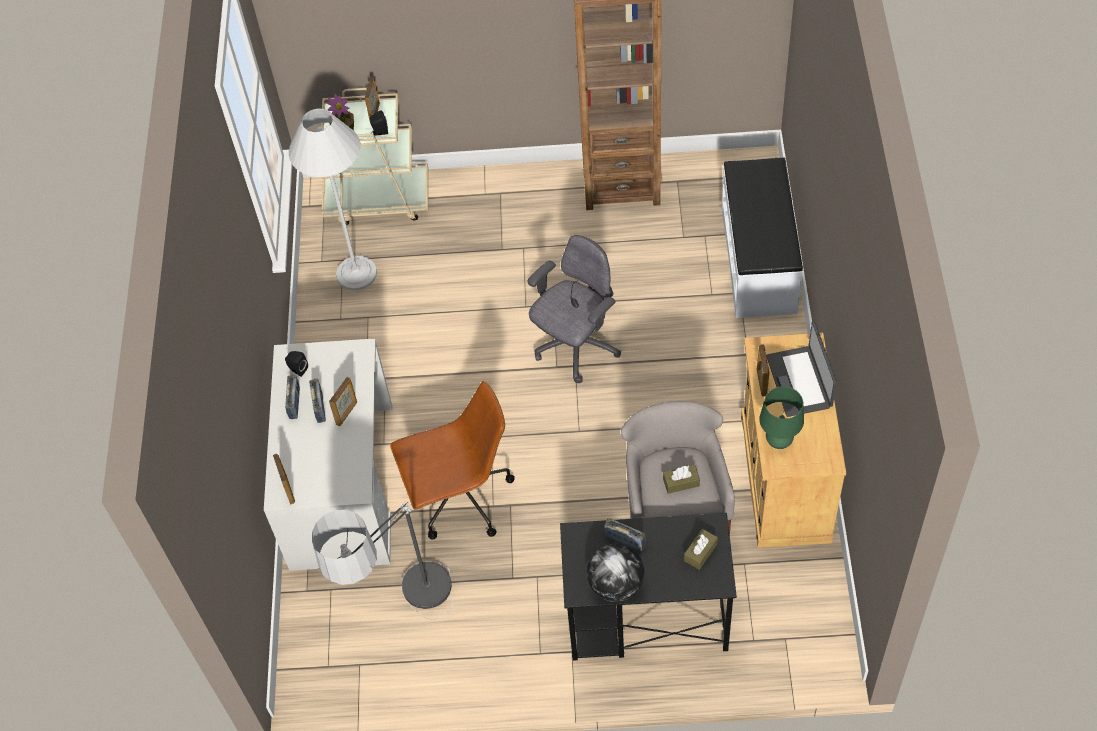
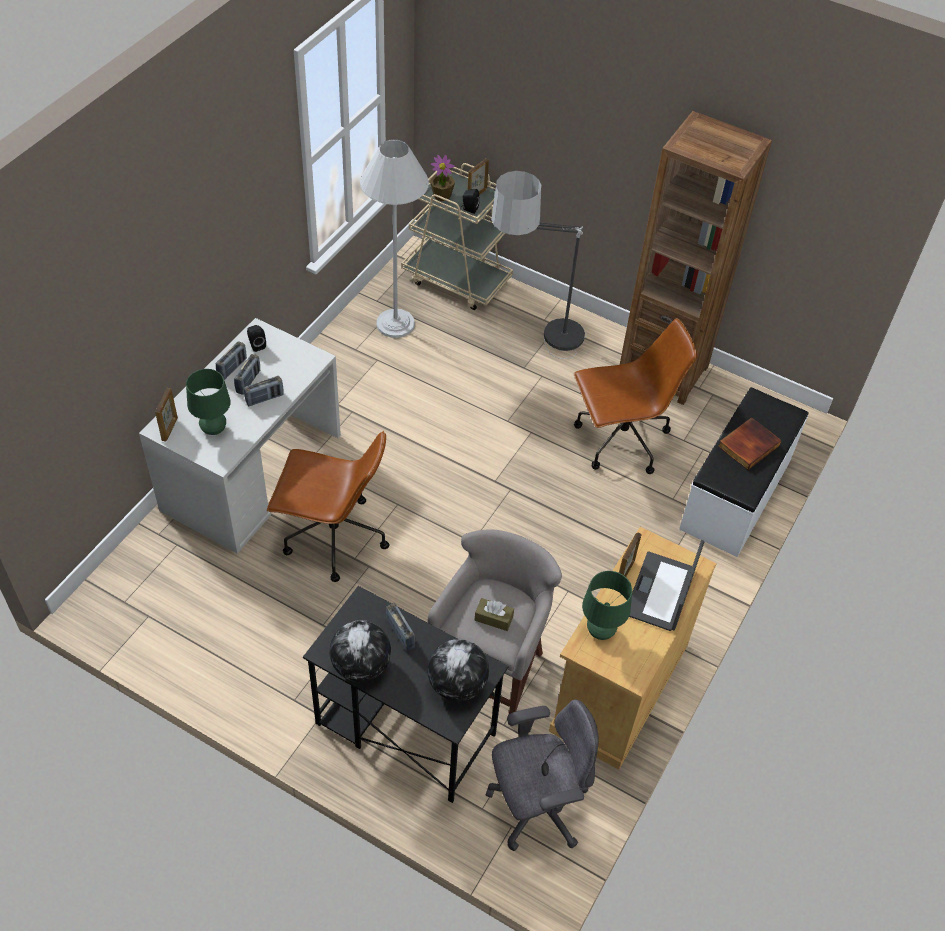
camera: 25 degrees right, 5 degrees down
floor lamp [312,502,453,619] -> floor lamp moved to [491,171,587,359]
picture frame [329,377,357,426] -> radio [244,376,284,406]
grey office chair [528,235,621,383] -> grey office chair moved to [486,699,599,851]
brown tissue box [684,529,718,570] -> globe [427,639,489,702]
none -> green table lamp [186,369,231,435]
none -> brown office chair [574,318,697,474]
none -> book [718,418,782,470]

